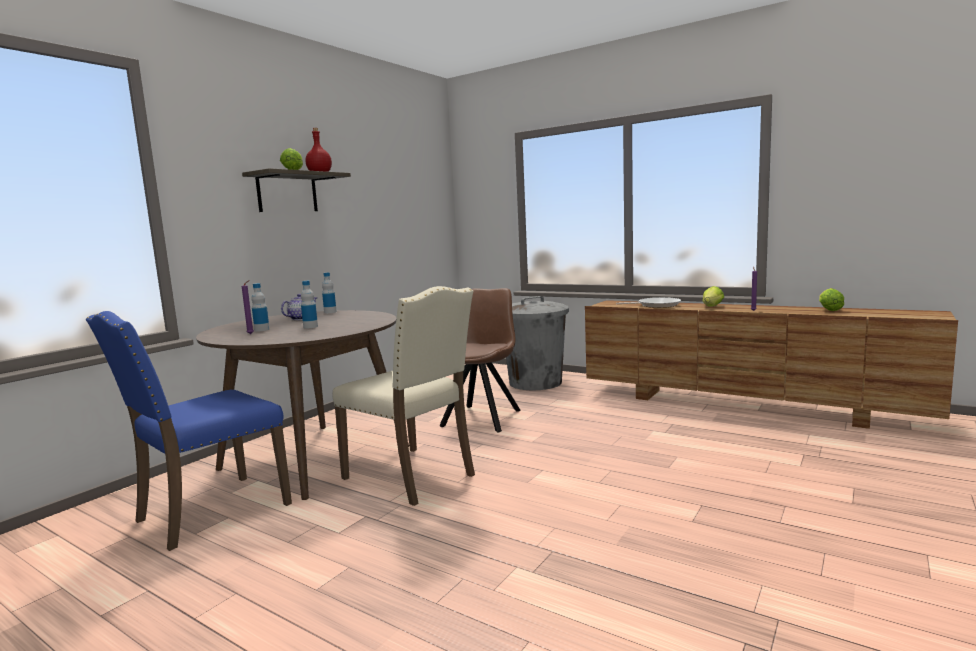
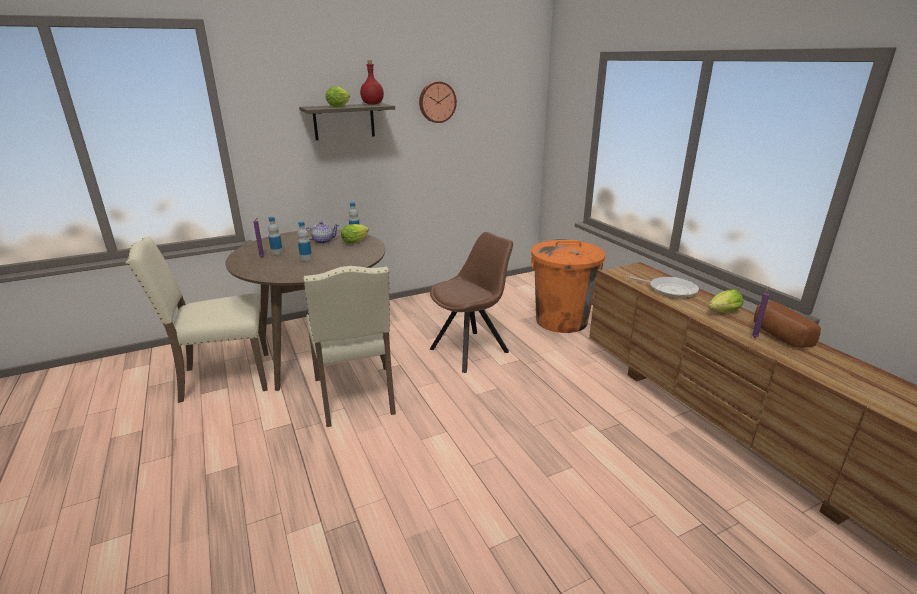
camera: 30 degrees right, 15 degrees up
blue chair [86,311,292,551] -> beige chair [125,236,268,403]
grey trash can [506,296,569,390] -> orange trash can [531,239,605,333]
lettuce [819,288,844,311] -> lettuce moved to [341,224,369,244]
none -> wall clock [419,81,457,123]
none -> bread [754,301,821,348]

